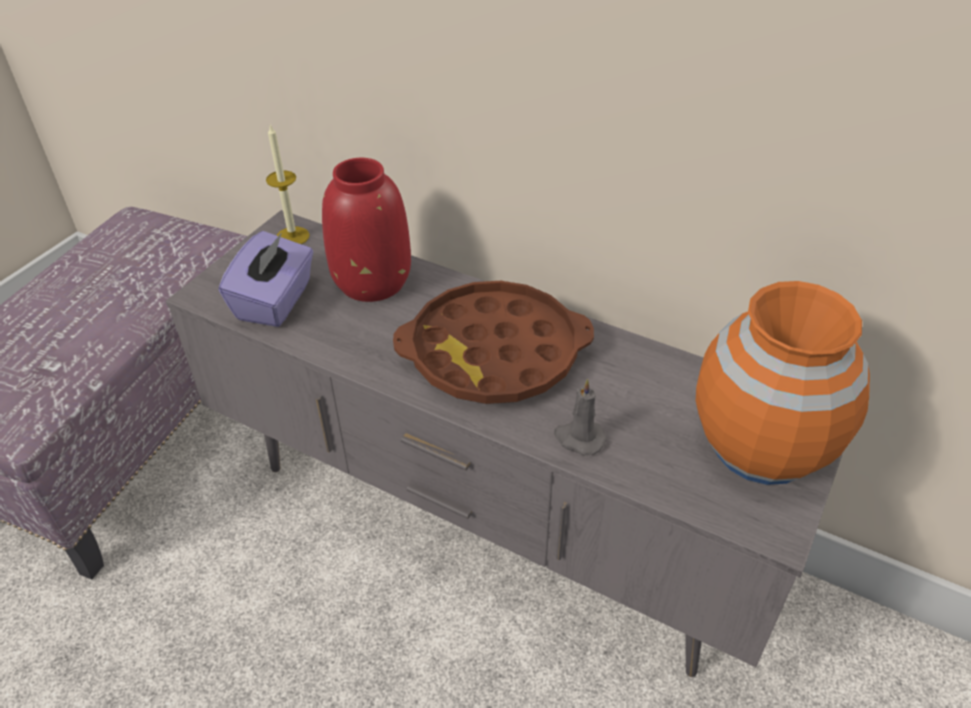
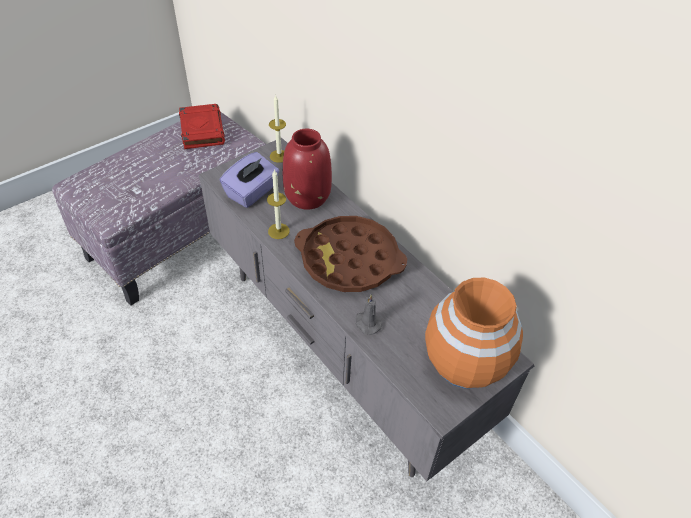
camera: 20 degrees right, 5 degrees up
none -> red book [179,104,225,149]
none -> candle [267,169,290,239]

